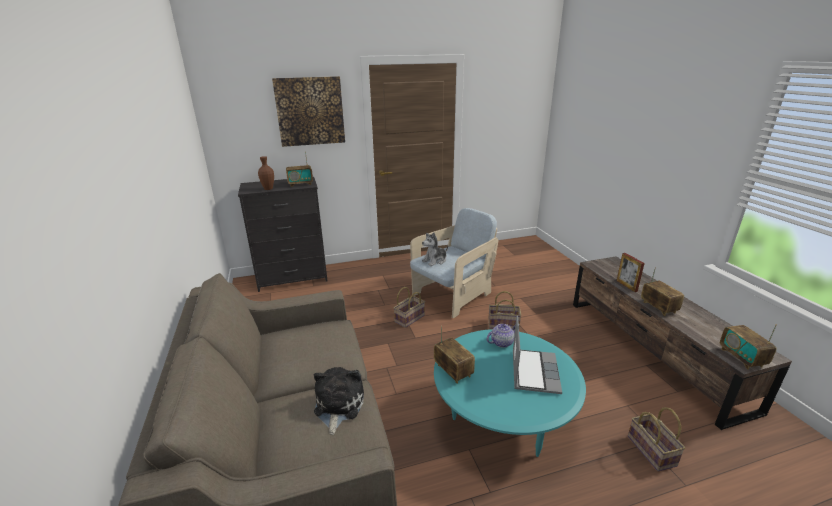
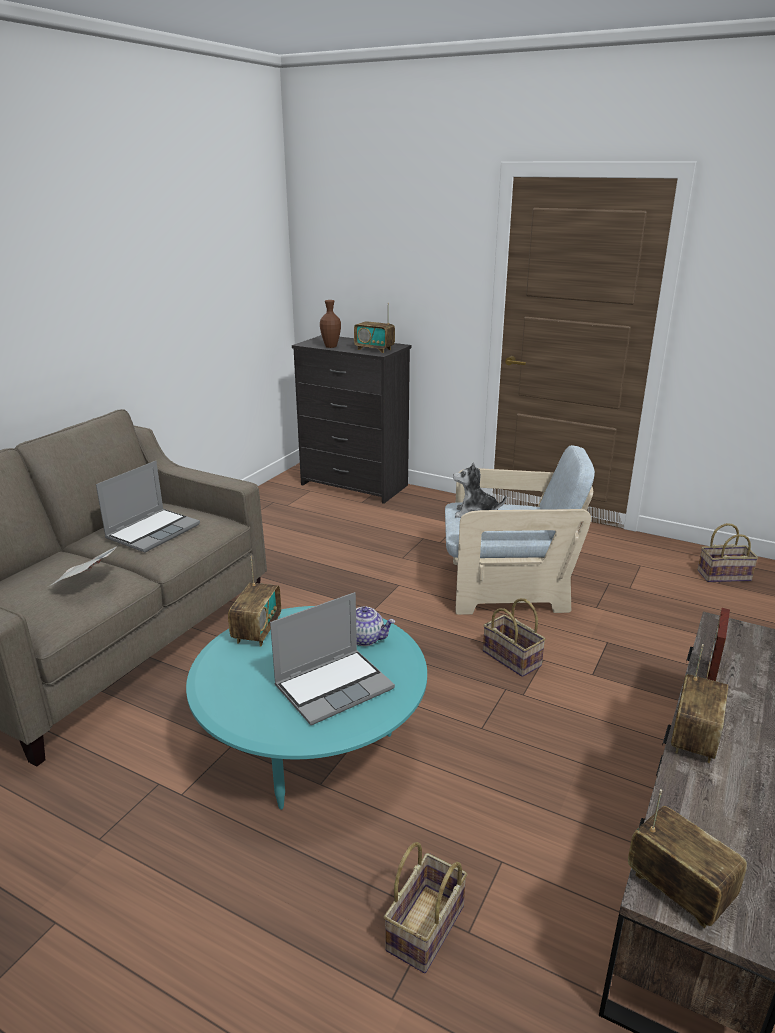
camera: 45 degrees right, 0 degrees up
picture [272,76,345,147] -> none
plush toy [314,367,364,435] -> newspaper [49,546,117,586]
basket [393,287,425,328] -> basket moved to [697,523,758,582]
radio [720,324,777,369] -> radio turned 105 degrees clockwise [628,789,747,928]
none -> laptop [96,461,200,552]

